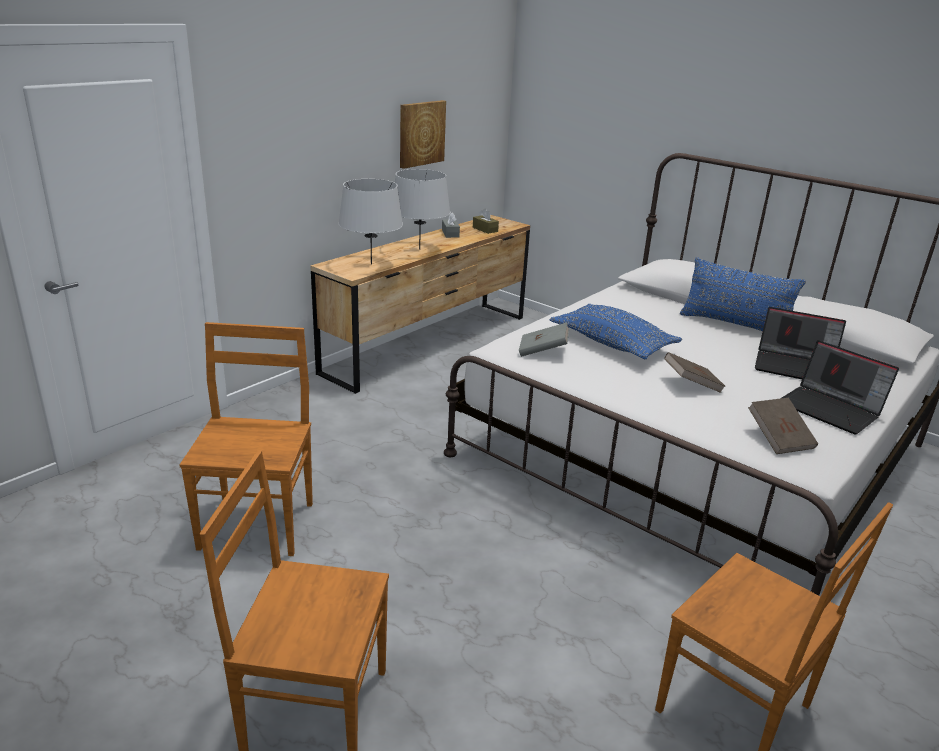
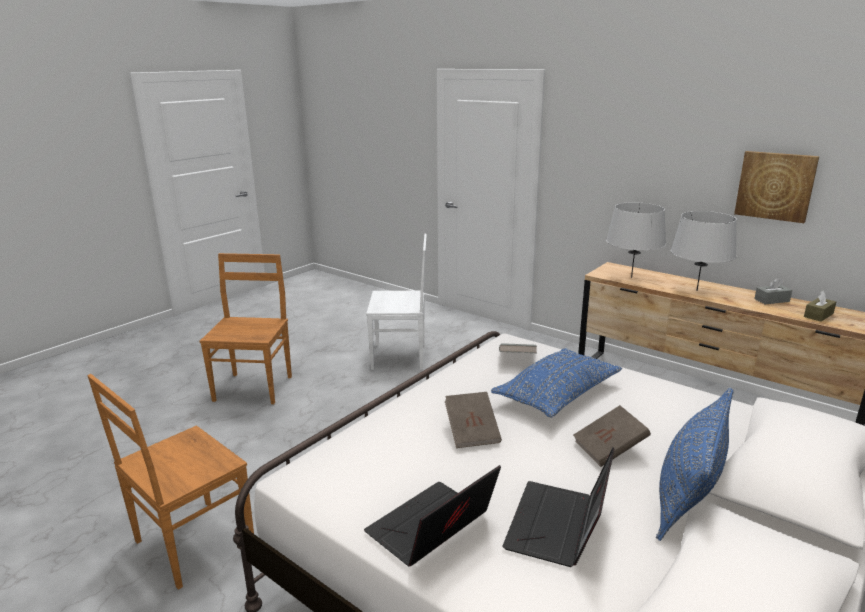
camera: 90 degrees right, 5 degrees down
brown chair [179,322,313,556] -> white chair [366,234,427,370]
brown book [748,398,818,454] -> brown book moved to [573,405,651,467]

